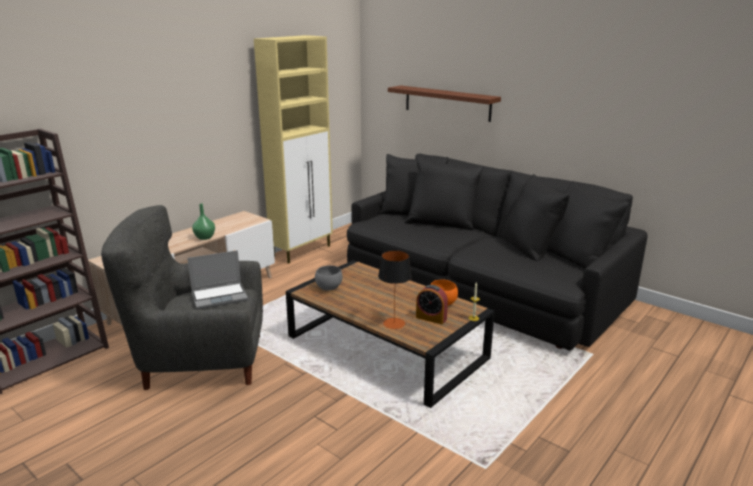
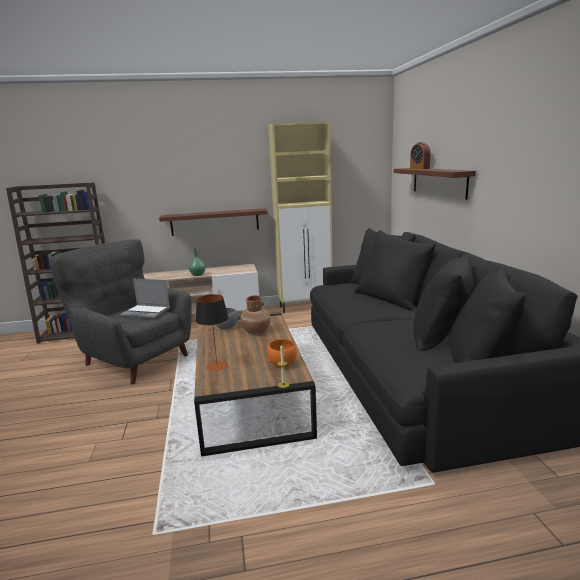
camera: 40 degrees right, 5 degrees down
alarm clock [416,285,448,324] -> alarm clock moved to [410,142,431,169]
none -> brown shelf [159,208,268,236]
none -> brown vase [240,295,271,334]

